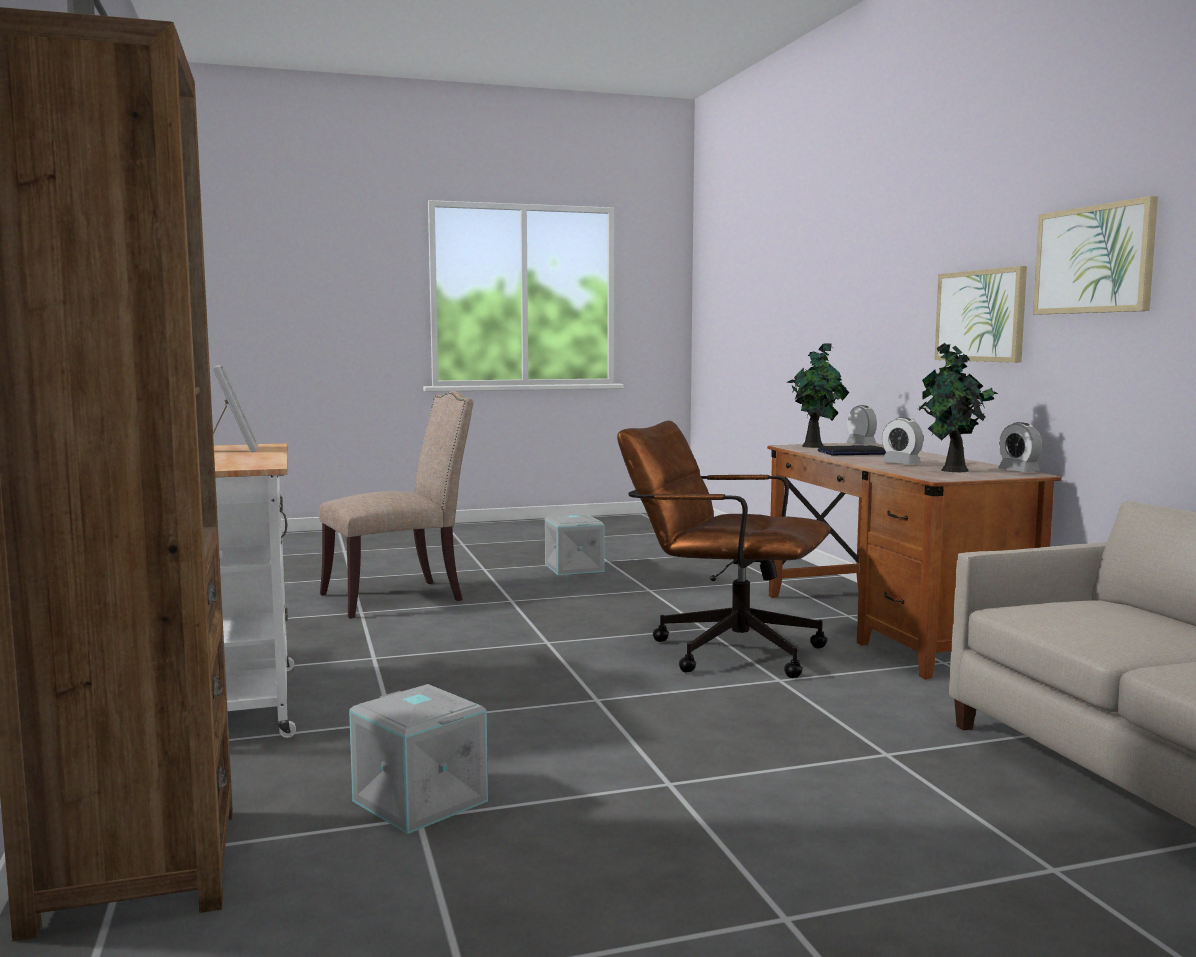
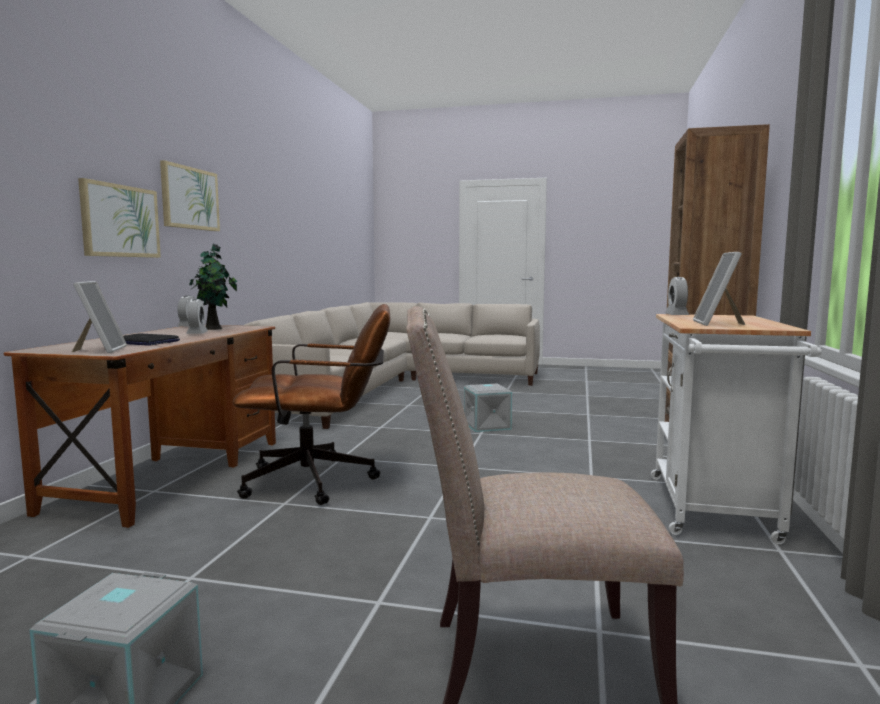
camera: 150 degrees left, 0 degrees up
grey storage box [349,684,488,834] -> grey storage box moved to [464,384,512,432]
brown office chair [617,421,831,678] -> brown office chair turned 60 degrees counterclockwise [233,304,391,505]
potted plant [787,343,849,448] -> picture frame [72,281,127,353]
alarm clock [846,405,877,445] -> alarm clock moved to [665,277,689,315]

